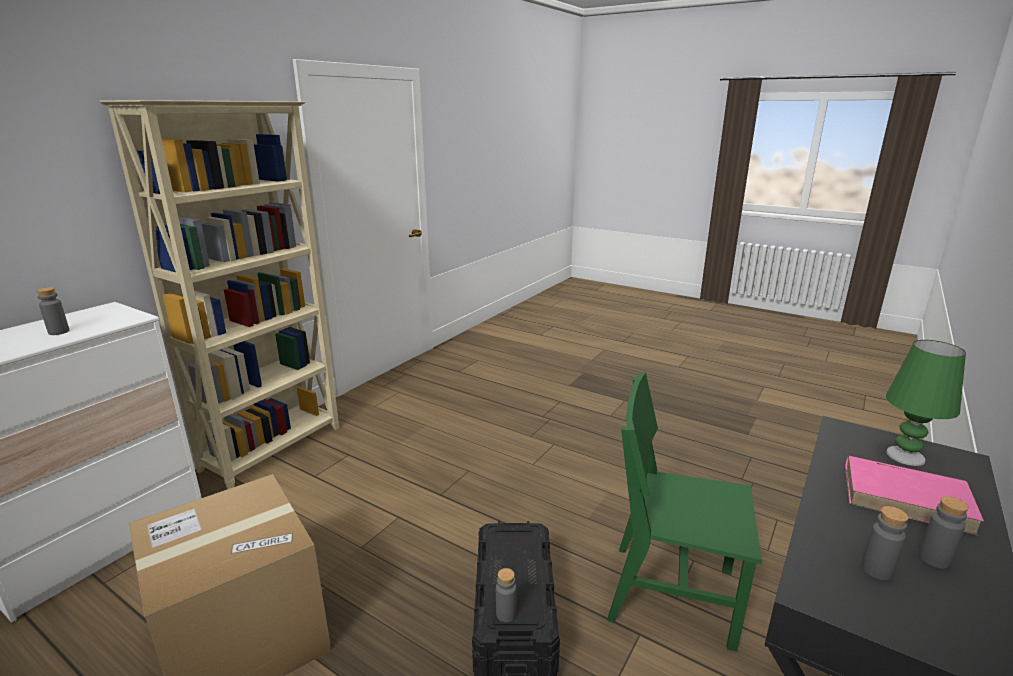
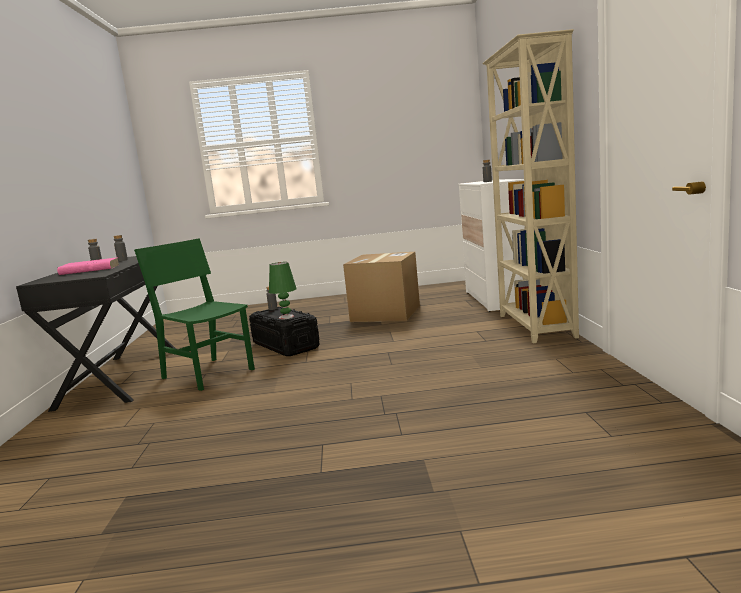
camera: 145 degrees right, 10 degrees down
green chair [607,372,762,652] -> green chair turned 120 degrees counterclockwise [134,238,255,391]
green table lamp [886,340,966,466] -> green table lamp moved to [269,262,297,320]

